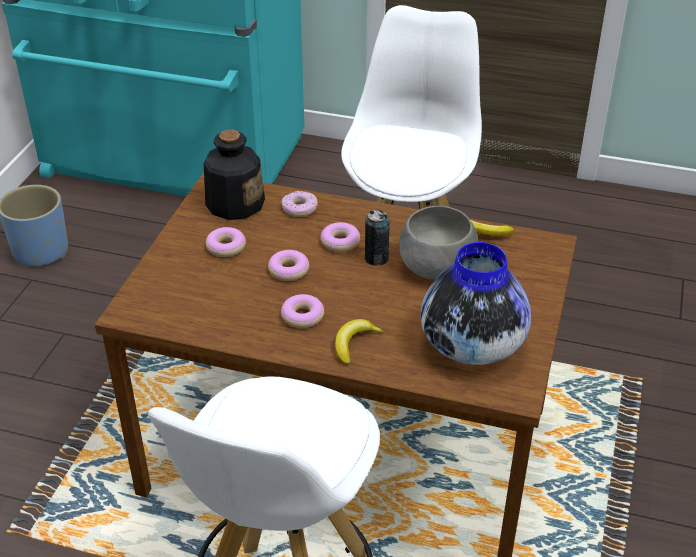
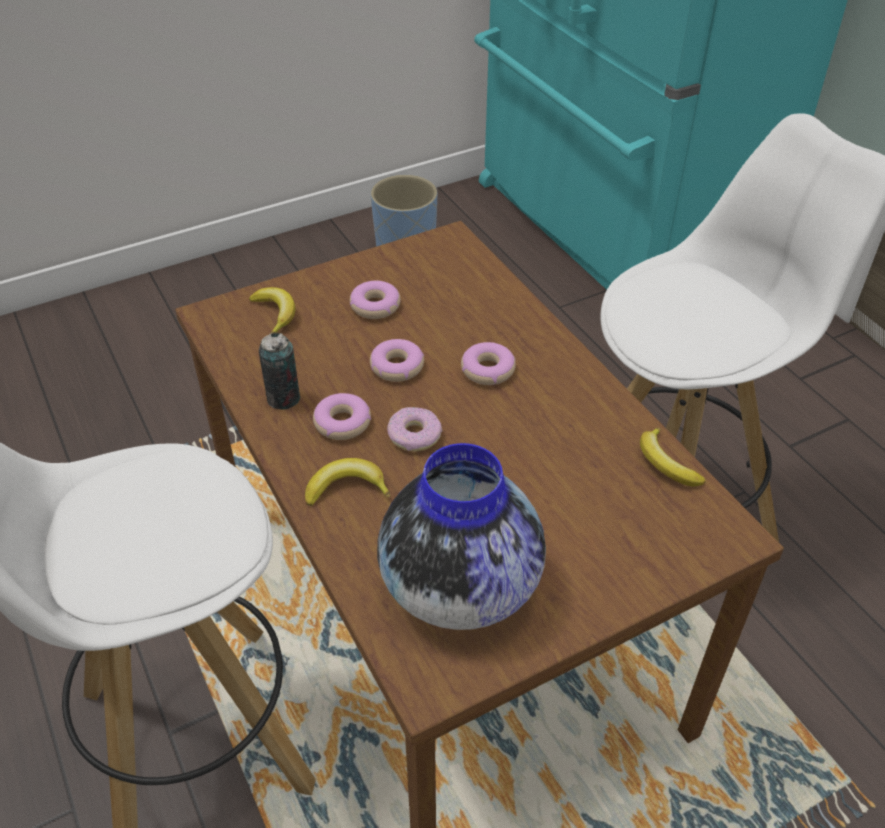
camera: 45 degrees right, 5 degrees up
bottle [204,130,265,220] -> none
donut [281,191,318,217] -> donut moved to [387,407,442,451]
can [365,210,390,266] -> can moved to [259,333,300,410]
grey bowl [399,206,478,279] -> none
none -> banana [249,287,295,333]

